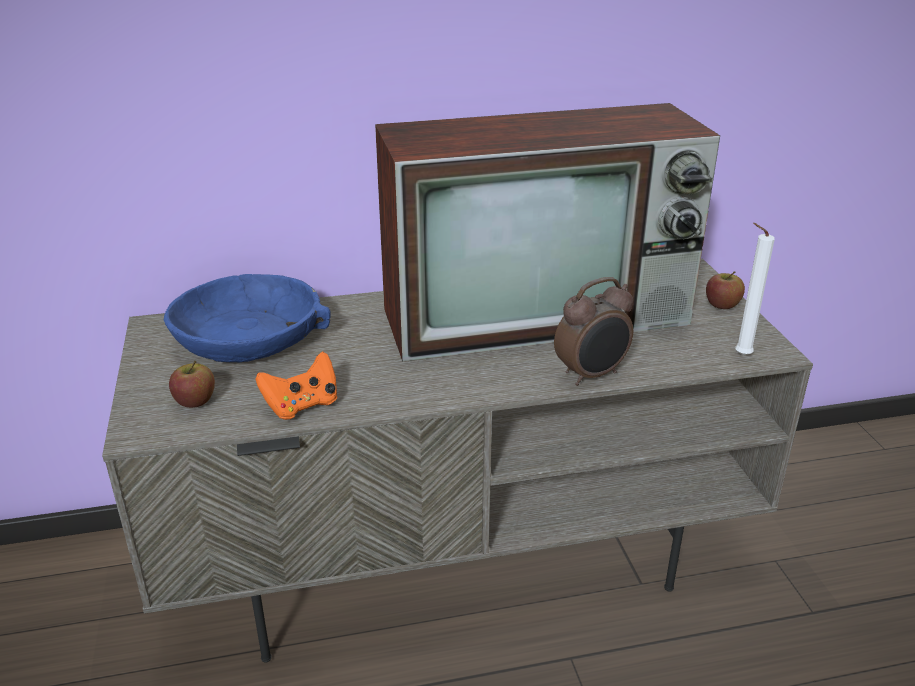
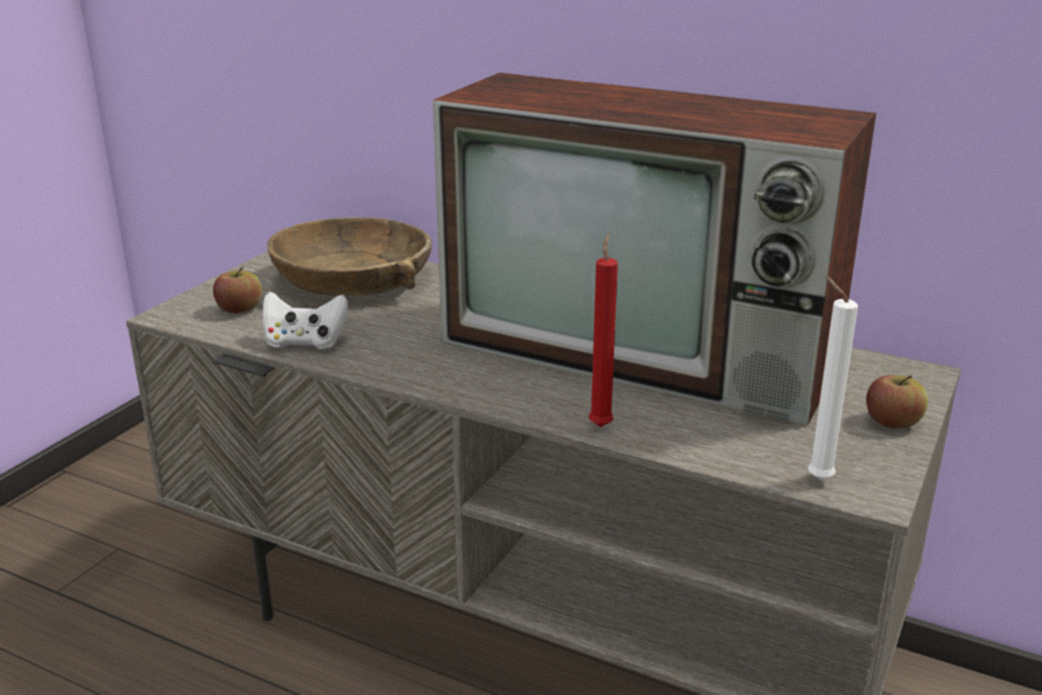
camera: 40 degrees right, 5 degrees down
blue bowl [164,274,331,362] -> brown bowl [267,217,432,296]
orange game controller [256,351,338,420] -> white game controller [263,292,348,350]
alarm clock [554,277,633,386] -> red candle [589,234,618,427]

